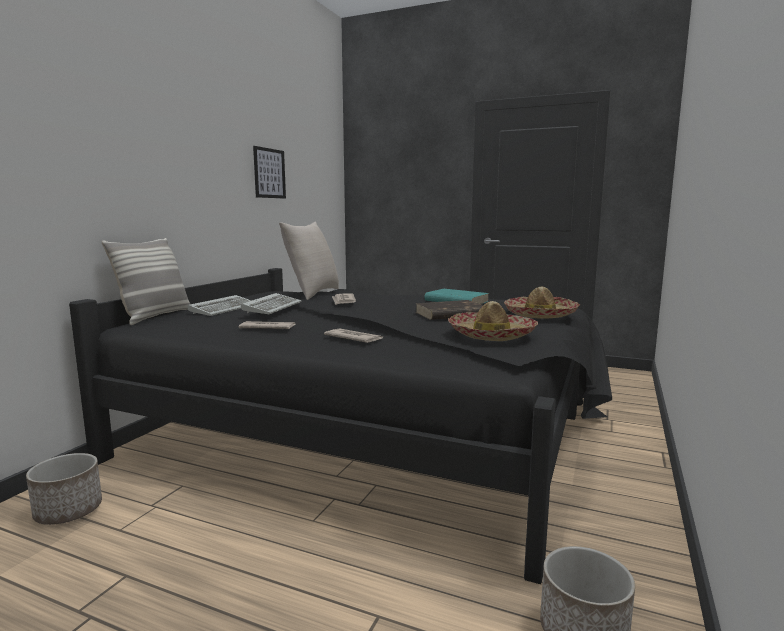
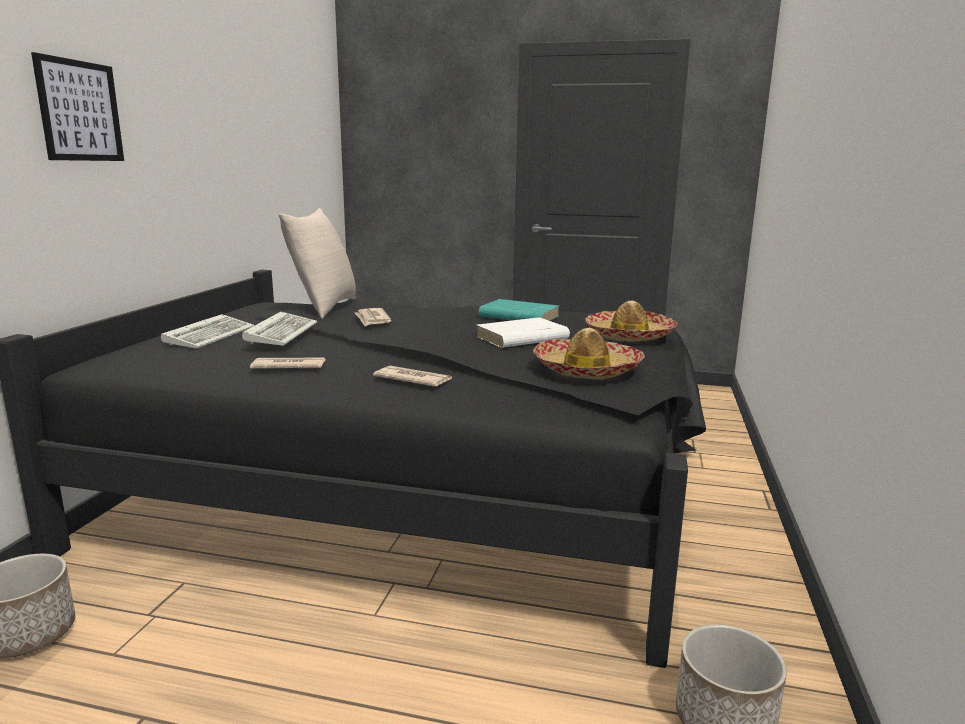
camera: 10 degrees left, 5 degrees up
pillow [102,238,190,325] -> none
picture [253,146,286,199] -> picture moved to [31,52,124,161]
brown book [415,300,483,320] -> white book [476,317,570,348]

